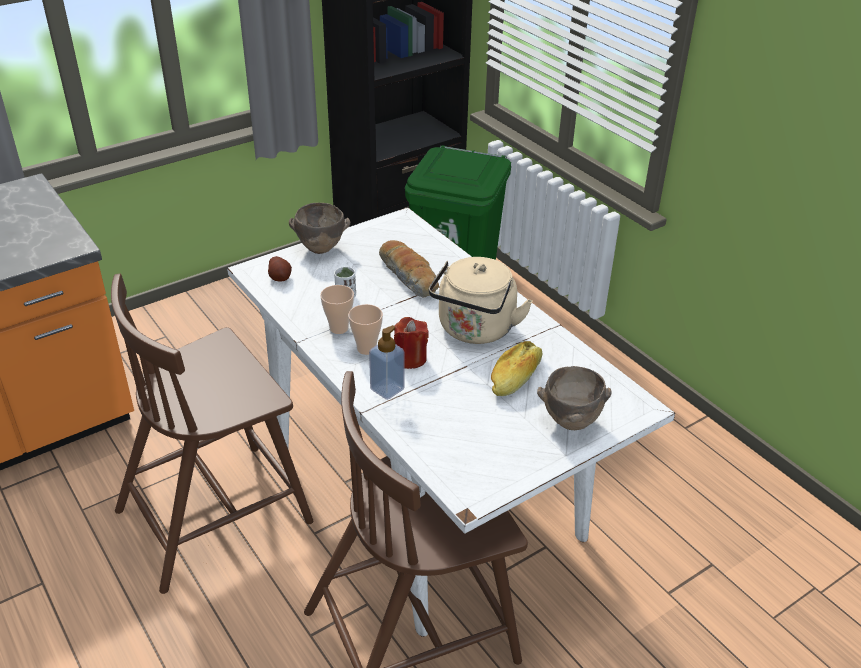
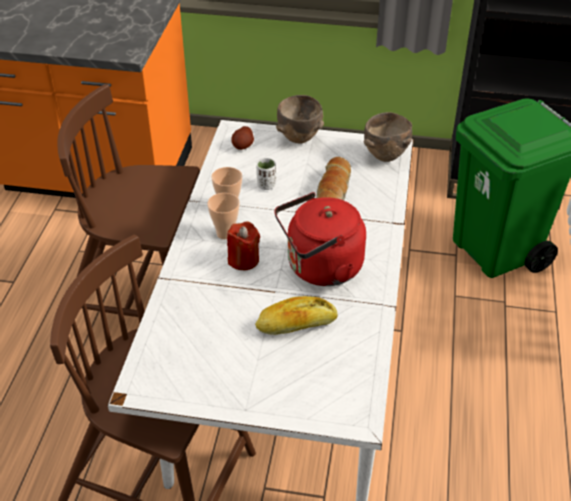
camera: 45 degrees right, 5 degrees up
soap dispenser [369,325,405,400] -> none
beige kettle [429,257,533,344] -> red kettle [274,192,366,286]
brown bowl [537,366,612,430] -> brown bowl moved to [364,112,412,162]

